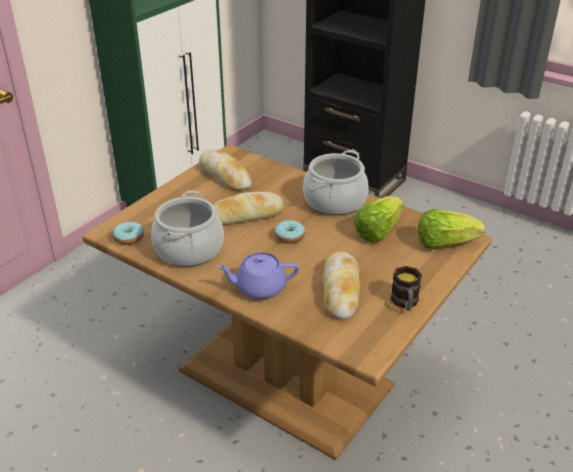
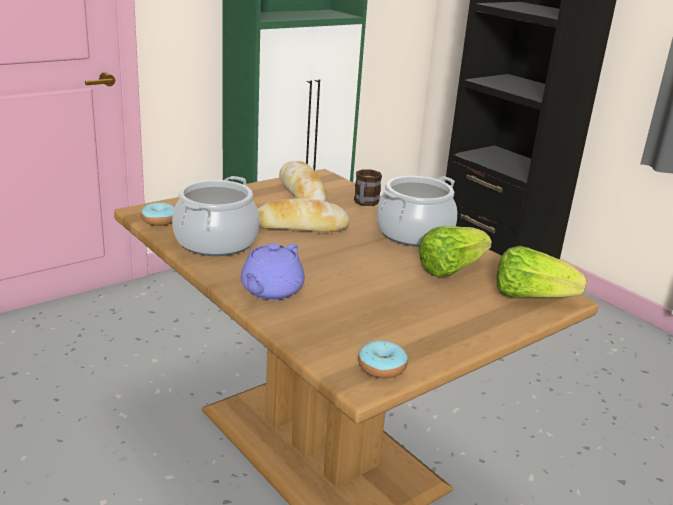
camera: 15 degrees right, 10 degrees down
purple teapot [217,252,299,299] -> purple teapot turned 75 degrees counterclockwise [241,243,305,300]
donut [275,220,305,244] -> donut moved to [358,340,408,378]
bread [323,252,360,319] -> none
mug [391,266,422,311] -> mug moved to [354,169,382,206]

